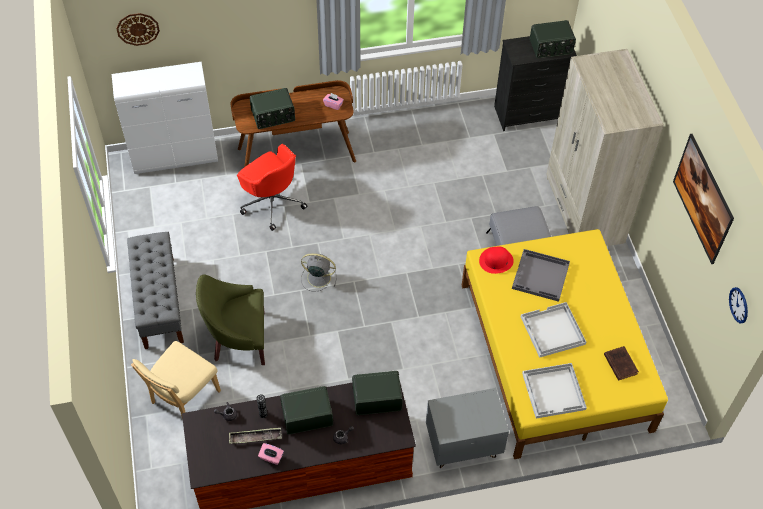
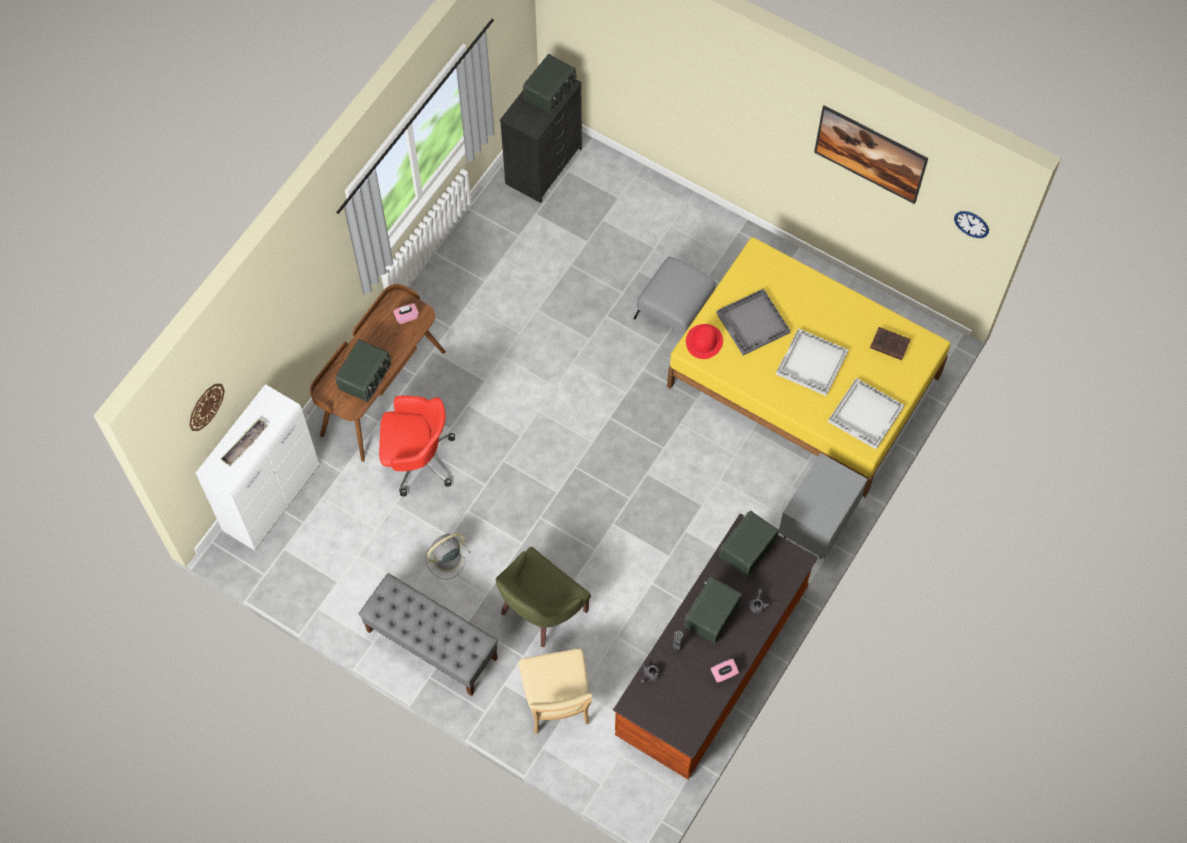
camera: 45 degrees left, 10 degrees up
tray [229,428,282,444] -> tray moved to [220,418,268,466]
grey fan [301,253,337,292] -> grey fan moved to [426,533,471,579]
beige wardrobe [546,49,664,246] -> none

